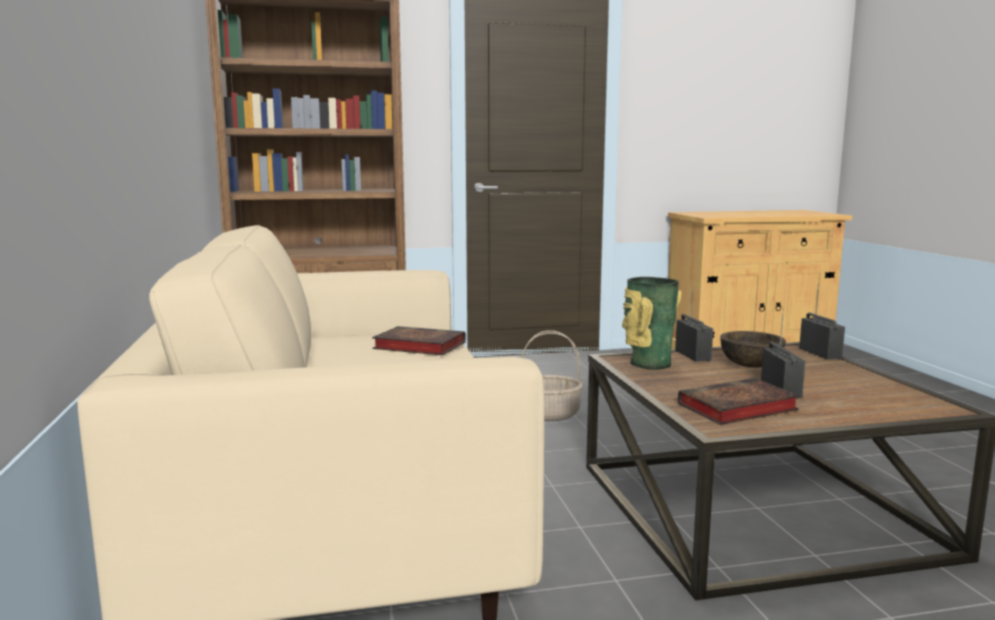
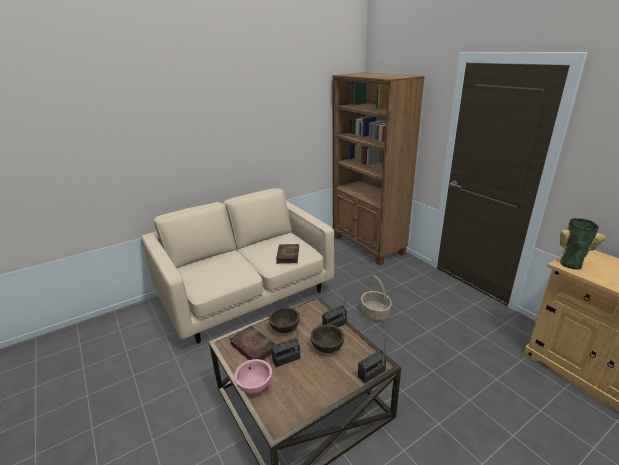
camera: 70 degrees right, 15 degrees up
vase [622,277,682,370] -> vase moved to [560,218,606,269]
none -> pink bowl [234,359,272,394]
none -> brown bowl [268,307,300,333]

